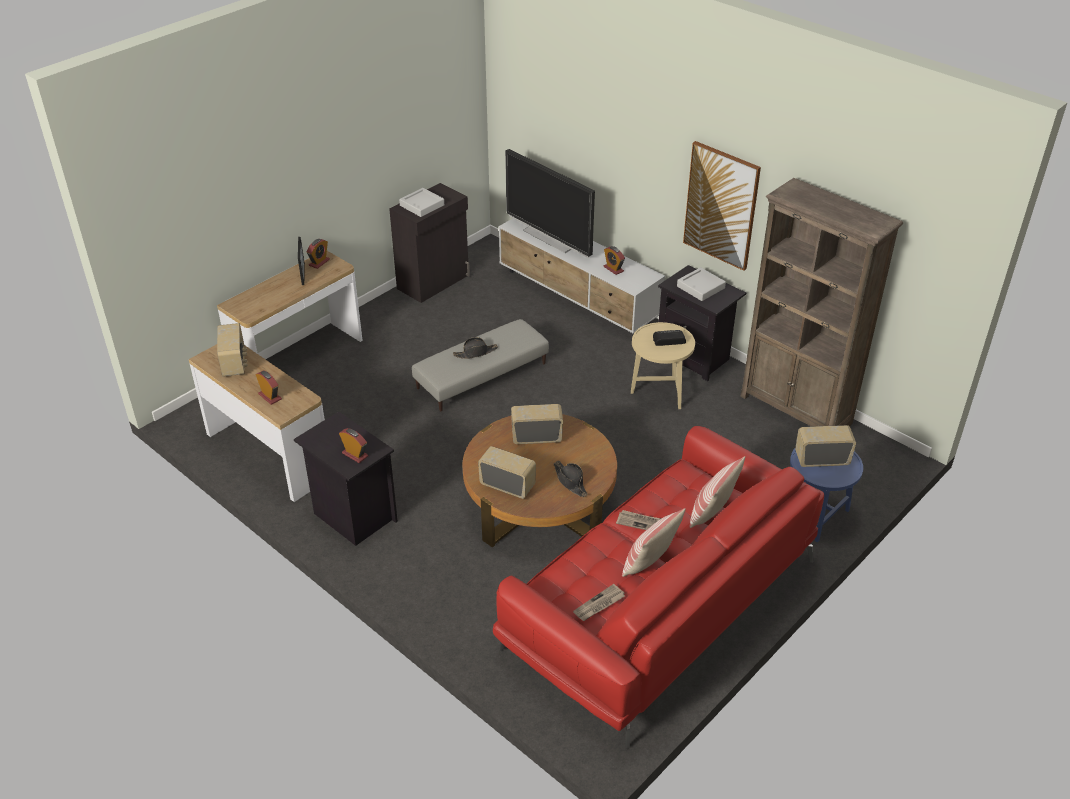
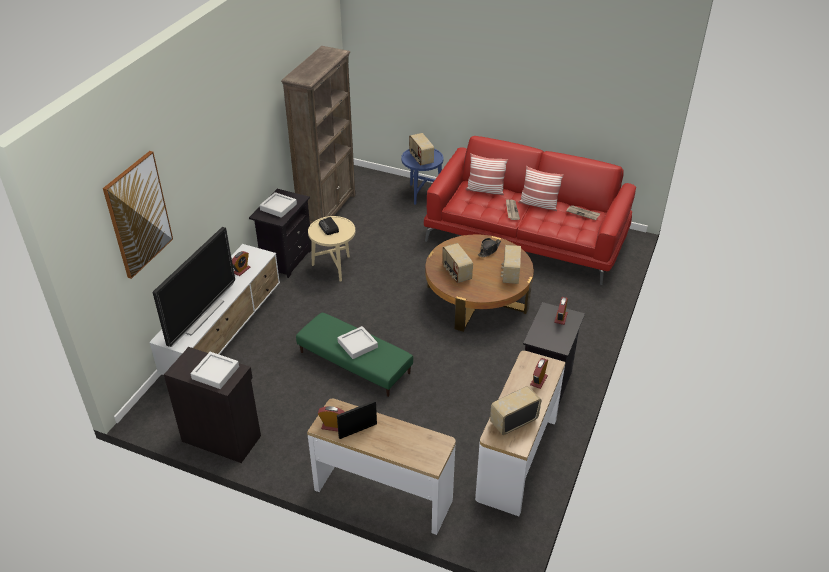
camera: 110 degrees left, 0 degrees up
grey ottoman [412,319,549,412] -> green ottoman [296,312,413,397]
black hat [453,337,498,359] -> grey tray [337,326,378,359]
picture [683,141,761,271] -> picture moved to [103,151,173,279]

